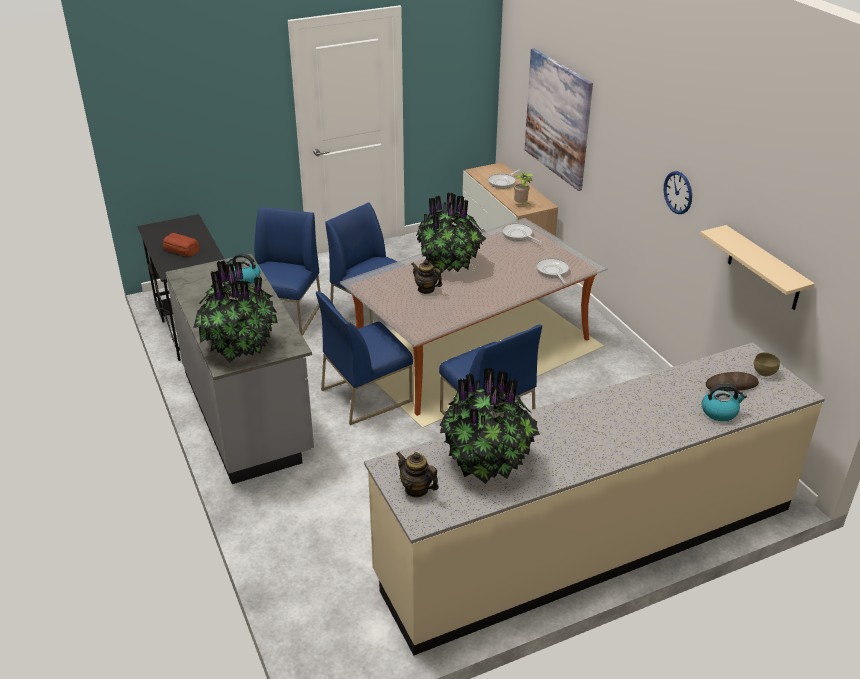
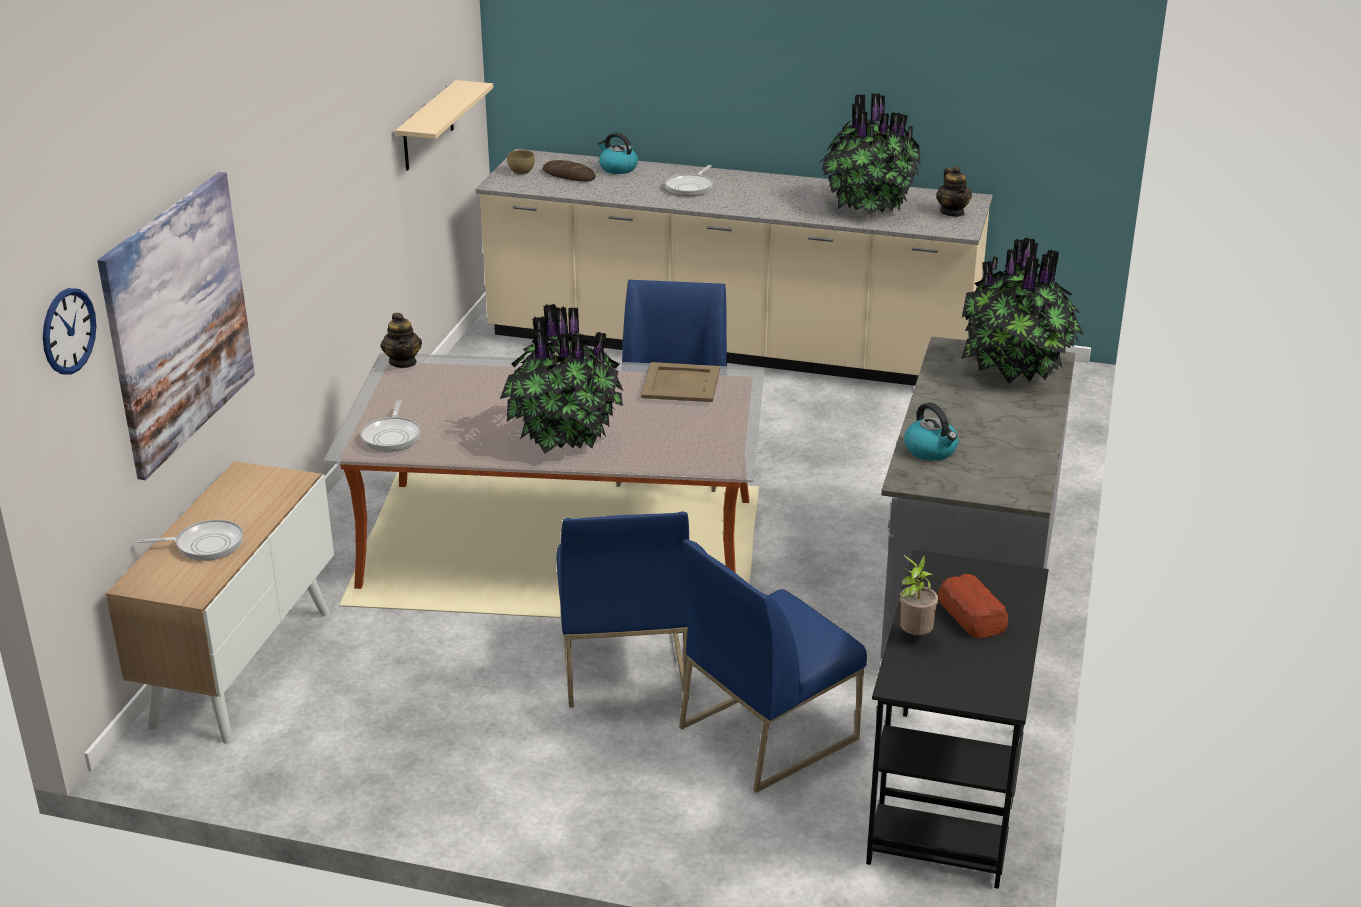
camera: 140 degrees left, 5 degrees down
blue chair [316,291,413,425] -> none
teapot [412,260,442,294] -> teapot moved to [380,313,422,368]
potted plant [514,172,534,205] -> potted plant moved to [900,555,938,635]
frying pan [536,258,569,284] -> frying pan moved to [665,165,713,196]
wall clock [664,171,692,214] -> wall clock moved to [43,288,96,375]
none -> beige tray [641,362,720,402]

